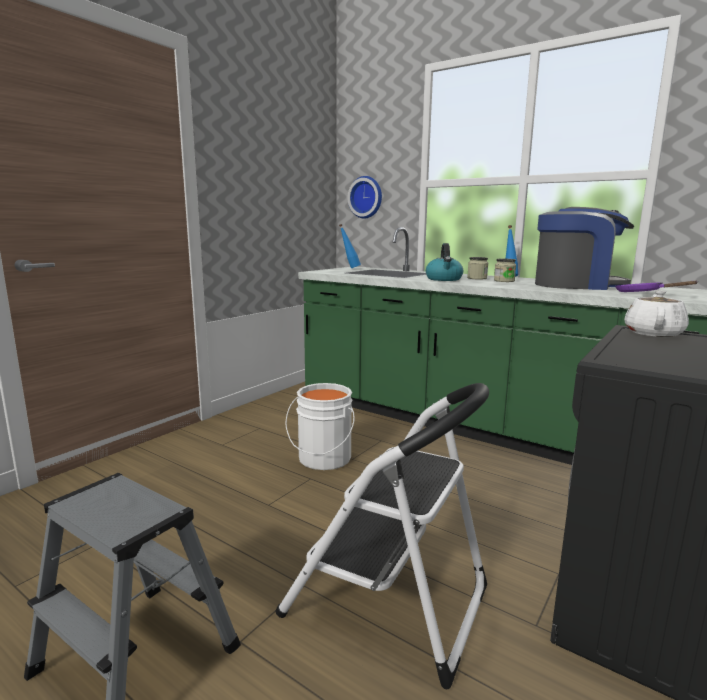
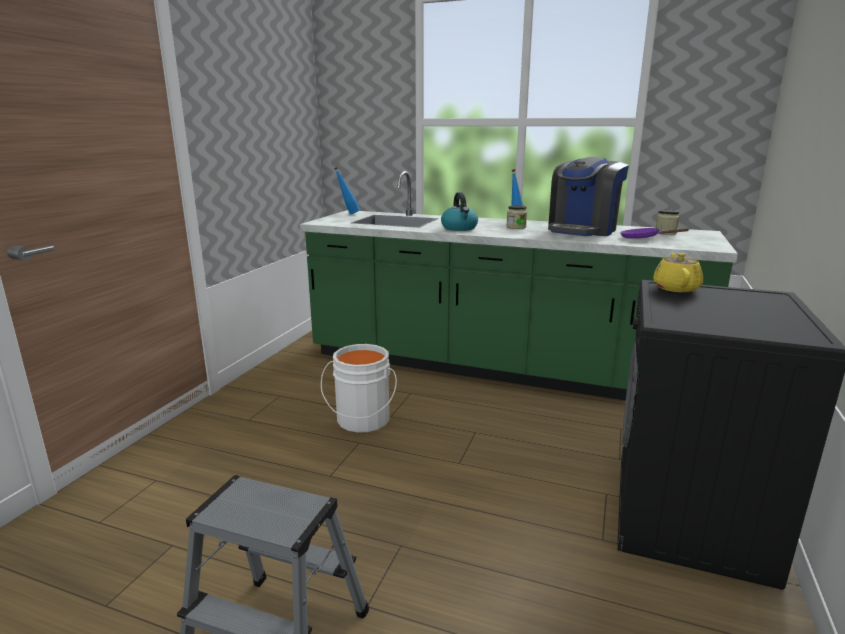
camera: 15 degrees left, 5 degrees up
step ladder [276,383,489,689] -> none
wall clock [347,176,382,219] -> none
jar [467,257,488,279] -> jar moved to [655,210,679,235]
coffee machine [535,207,634,290] -> coffee machine turned 135 degrees clockwise [548,157,629,236]
white teapot [624,291,689,337] -> yellow teapot [653,252,703,292]

